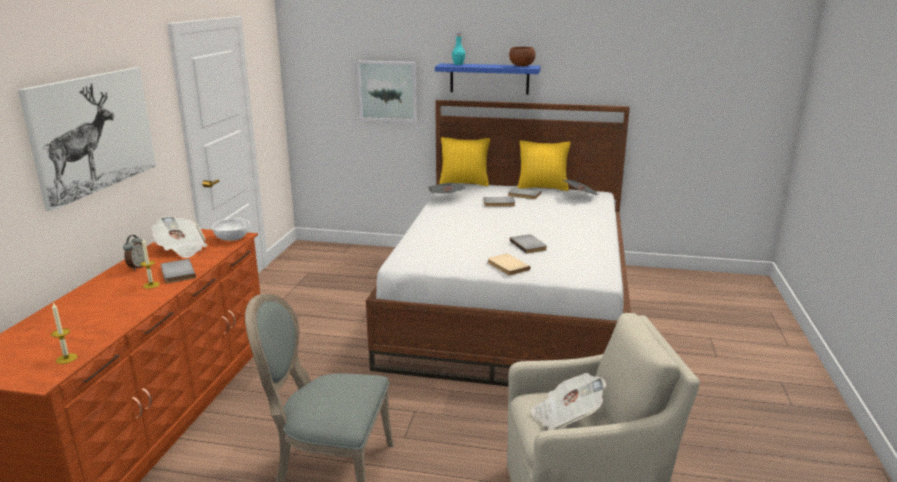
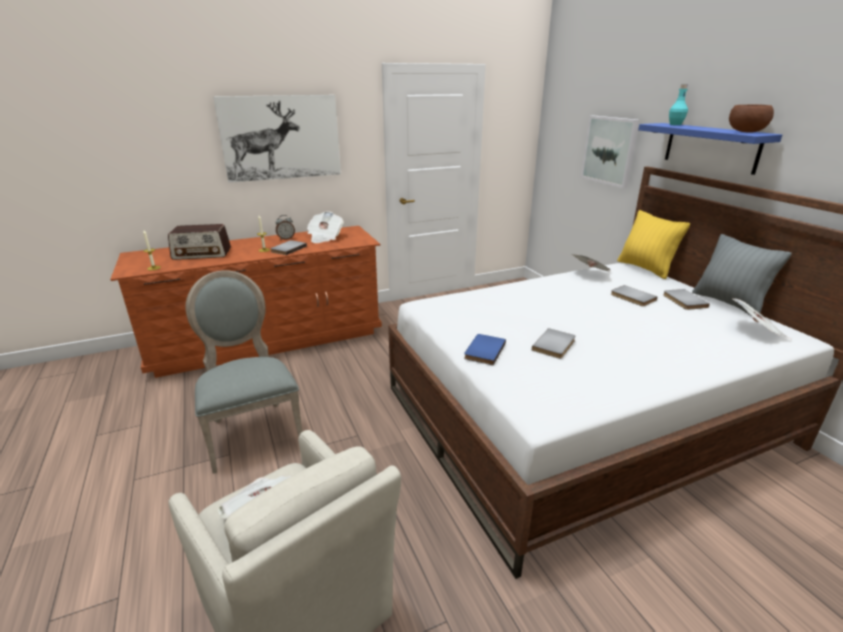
camera: 55 degrees right, 5 degrees up
white bowl [212,218,250,241] -> none
beige book [487,253,530,276] -> blue book [464,334,506,365]
yellow pillow [517,140,571,191] -> grey pillow [692,234,792,317]
none -> radio [168,224,231,260]

